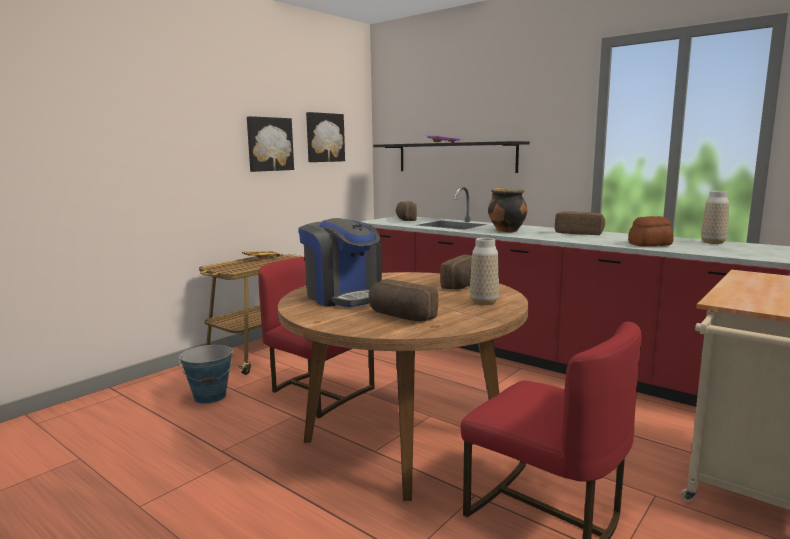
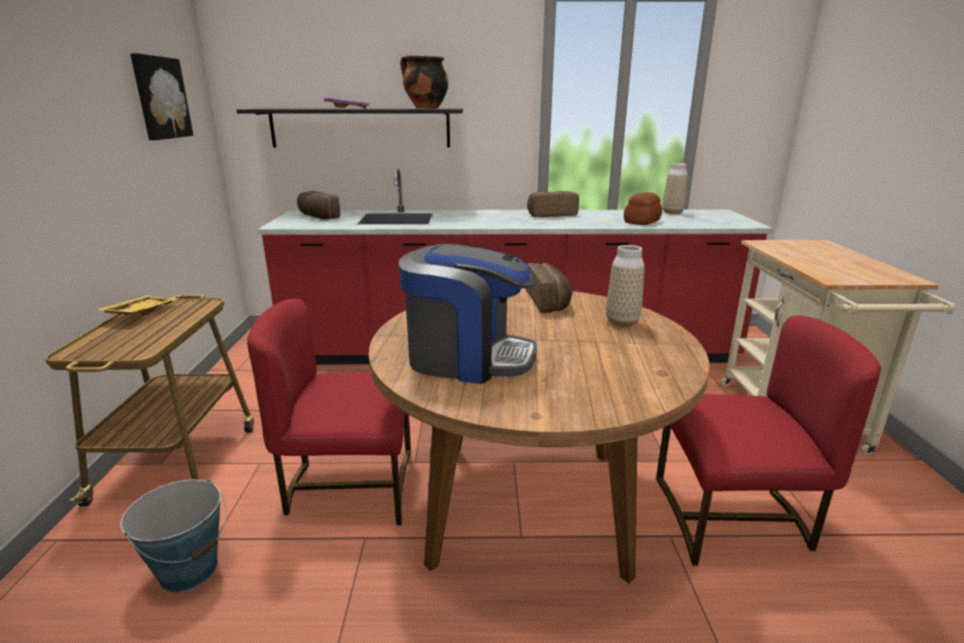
camera: 40 degrees left, 10 degrees up
picture [247,116,294,172] -> none
bread [369,279,438,321] -> none
cooking pot [488,187,528,232] -> cooking pot moved to [400,56,448,109]

